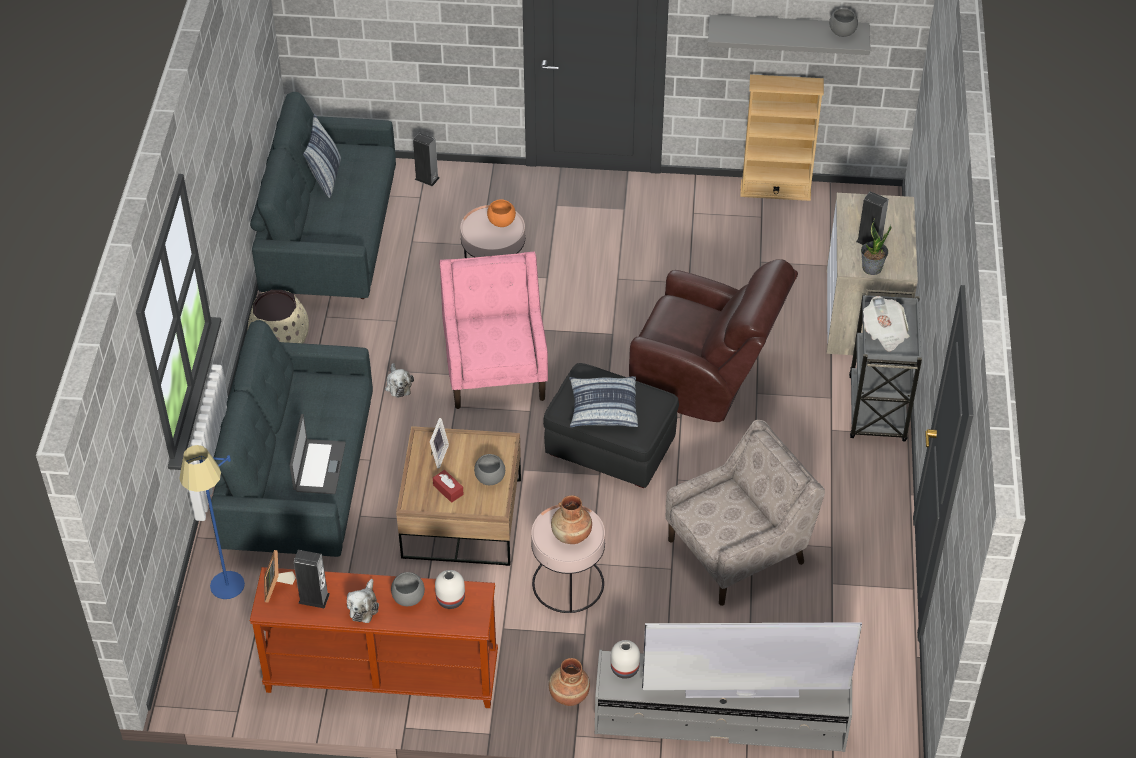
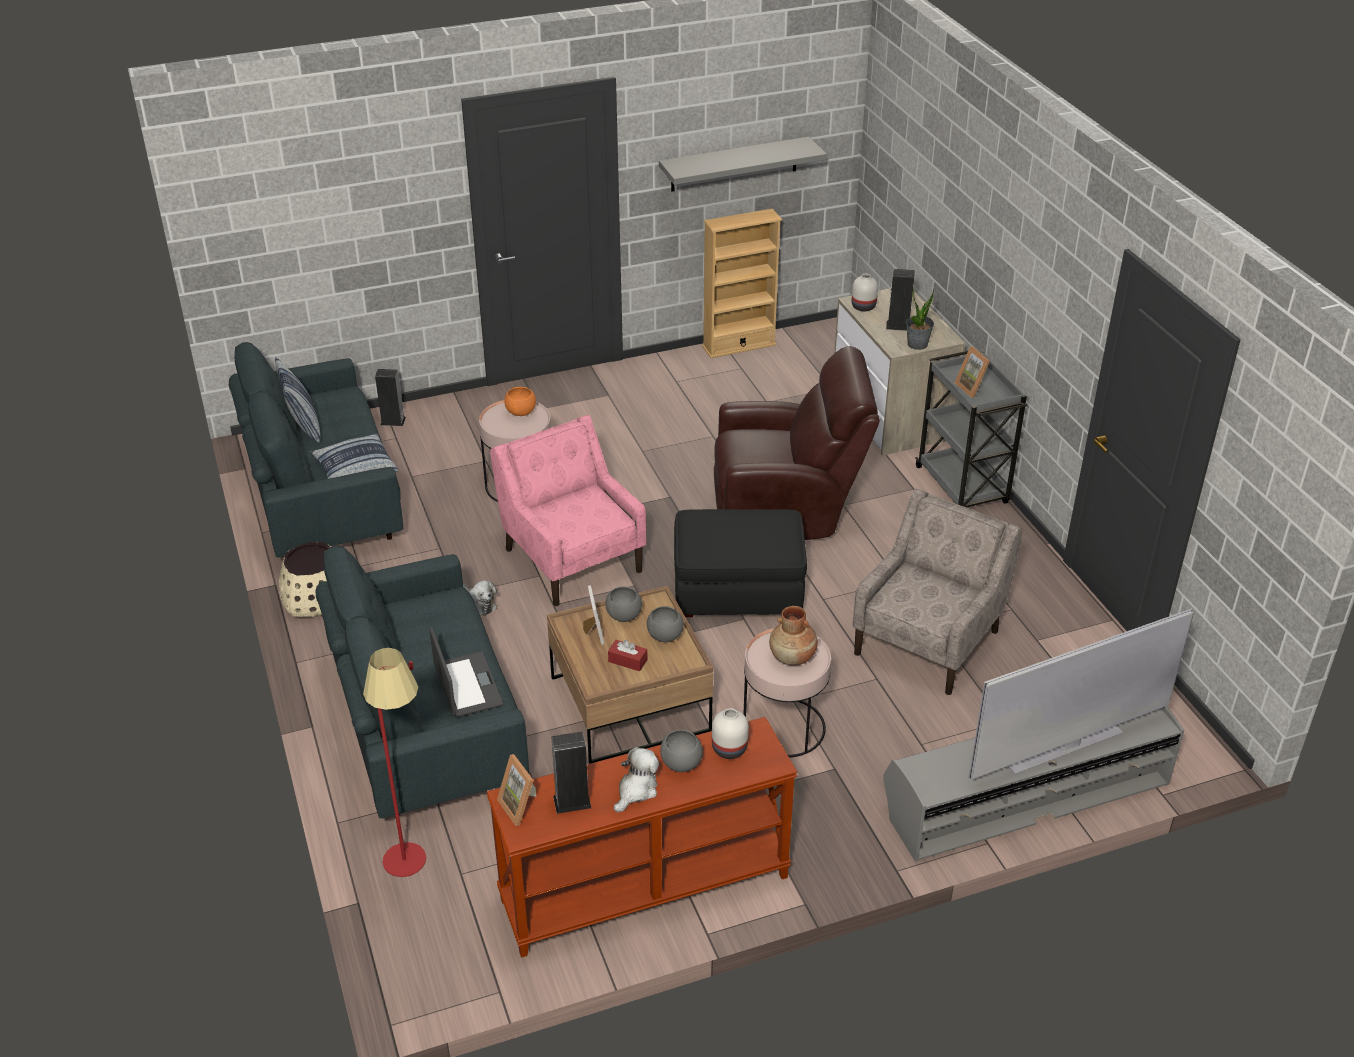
camera: 25 degrees left, 10 degrees down
blue floor lamp [179,445,245,599] -> red floor lamp [363,648,426,877]
plush toy [347,579,379,623] -> plush toy turned 135 degrees counterclockwise [614,747,659,812]
brown vase [549,658,590,706] -> none
pillow [569,376,638,427] -> pillow moved to [310,434,398,479]
white vase [611,640,640,679] -> white vase moved to [852,274,878,311]
grey bowl [829,9,858,37] -> grey bowl moved to [605,586,642,622]
newspaper [863,296,909,352] -> picture frame [955,346,990,398]

